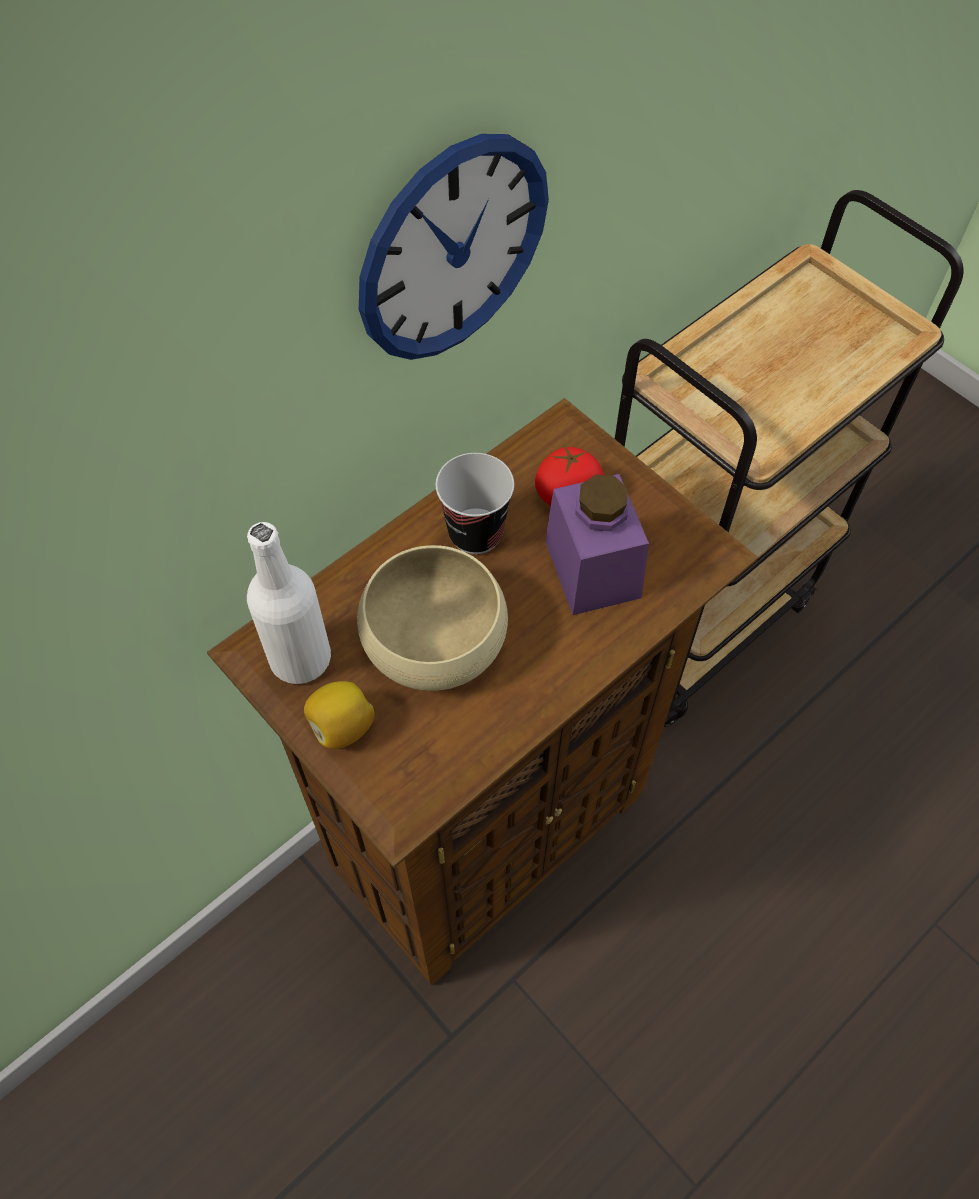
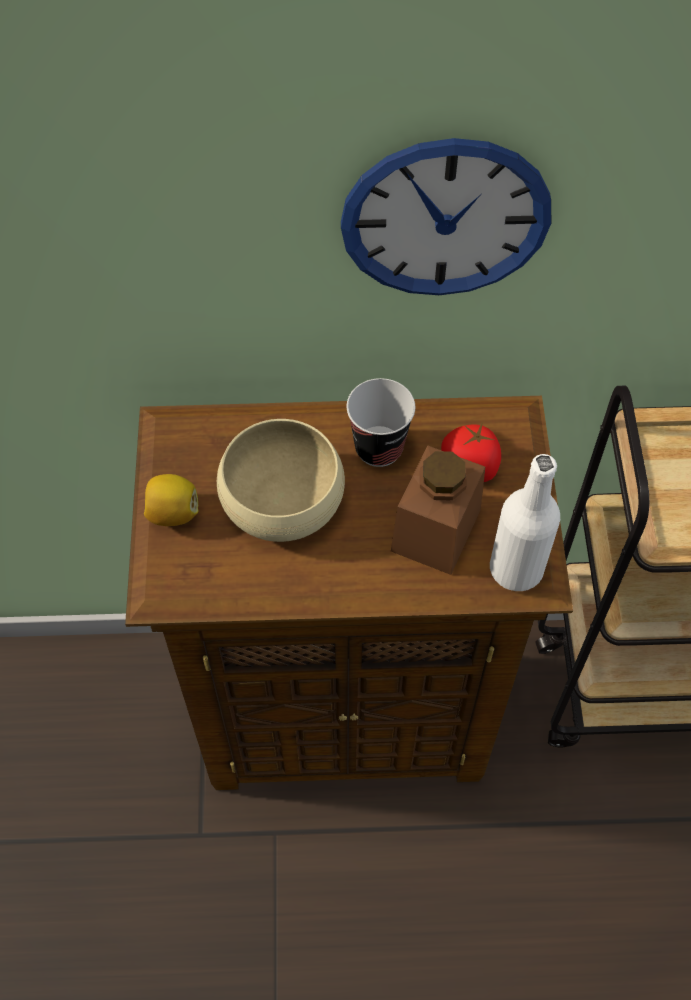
camera: 40 degrees right, 0 degrees up
white bottle [247,522,331,684] -> white bottle moved to [490,454,560,591]
purple jar [545,474,649,615] -> brown jar [391,446,485,575]

